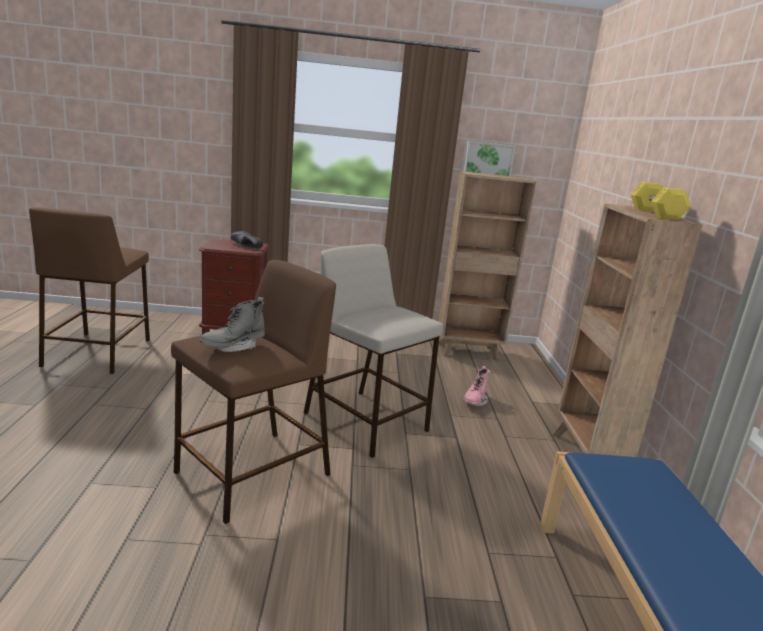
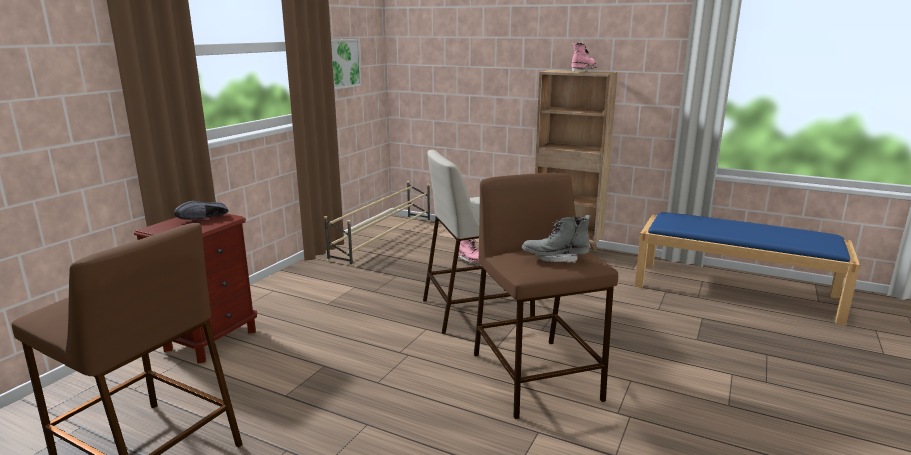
camera: 60 degrees left, 0 degrees up
grey boot [200,297,265,352] -> grey boot turned 105 degrees clockwise [522,215,591,263]
brown bookcase [439,171,536,361] -> beige shoe rack [324,181,430,267]
yellow dumbbell [630,182,690,220] -> pink boot [571,42,597,72]

